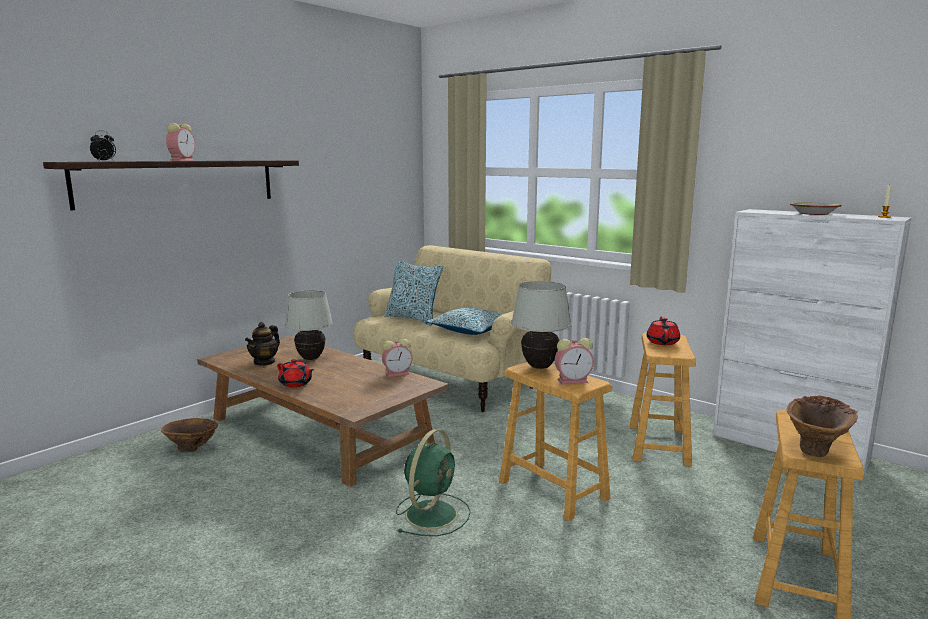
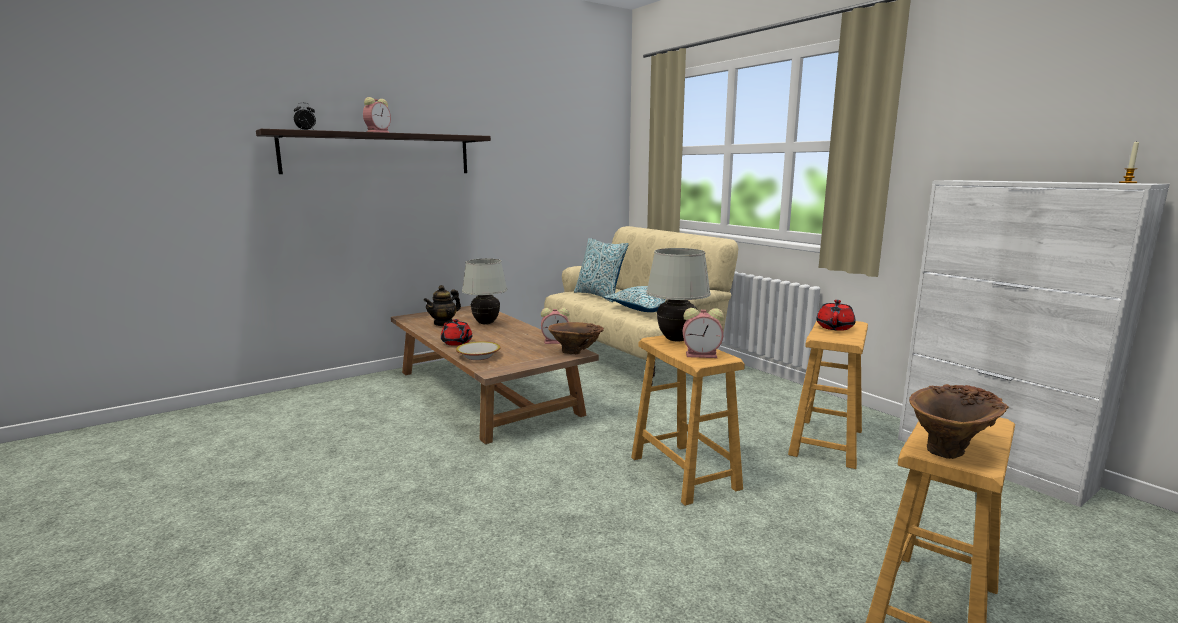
camera: 15 degrees right, 0 degrees up
brown vase [161,418,218,452] -> brown vase moved to [548,322,604,354]
green fan [396,429,471,536] -> none
bowl [790,202,841,215] -> bowl moved to [456,341,501,360]

